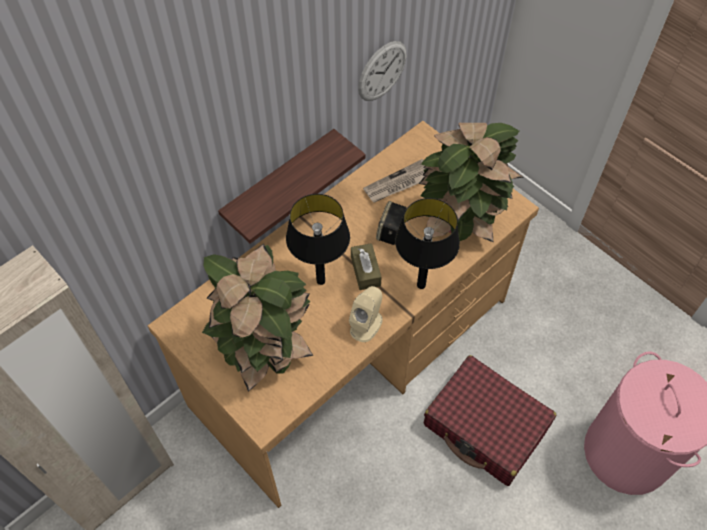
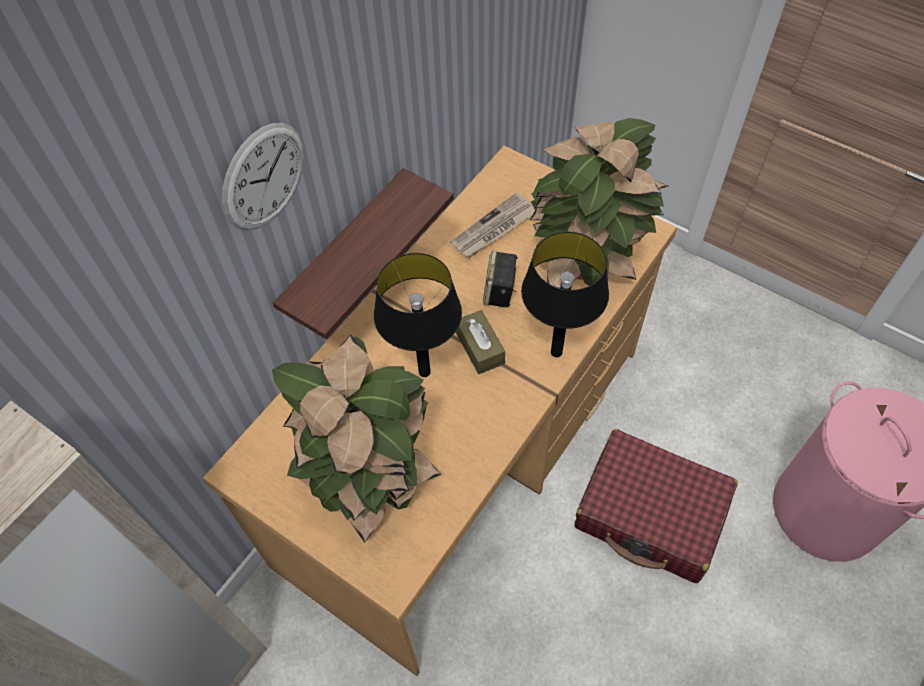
camera: 10 degrees left, 0 degrees up
beige speaker [349,286,383,342] -> none
wall clock [358,41,407,101] -> wall clock moved to [222,123,304,231]

